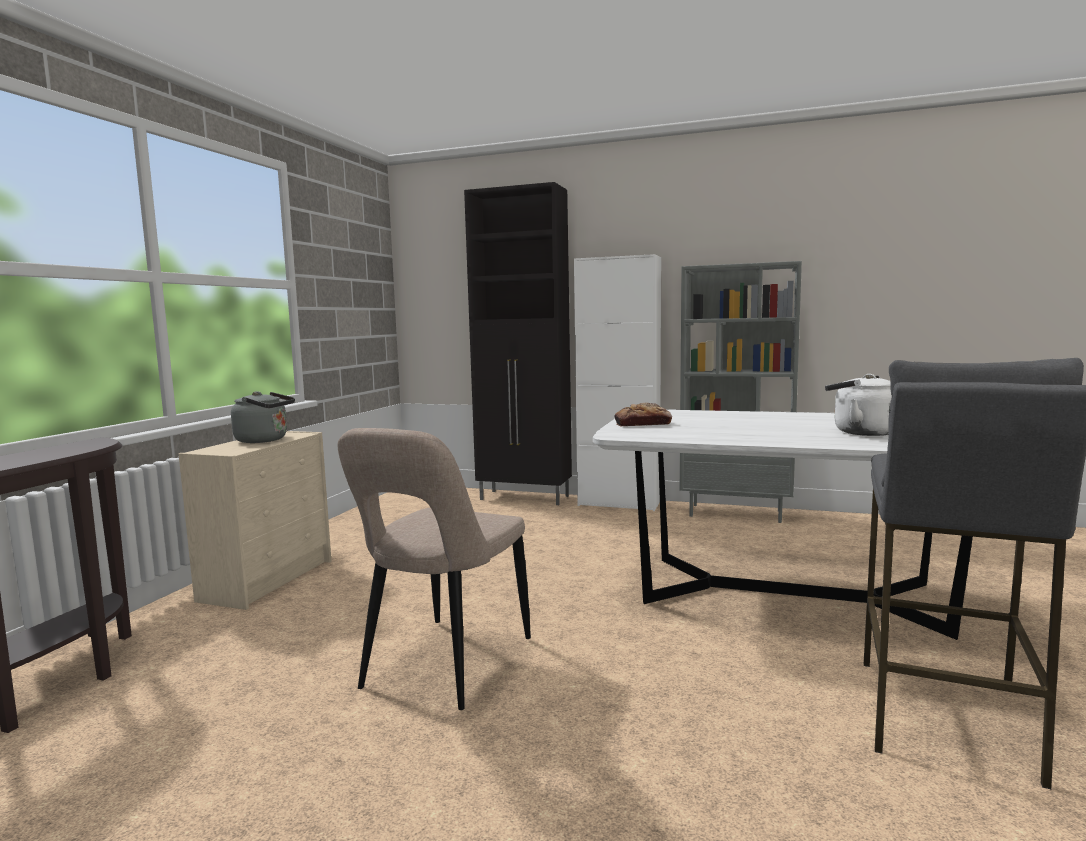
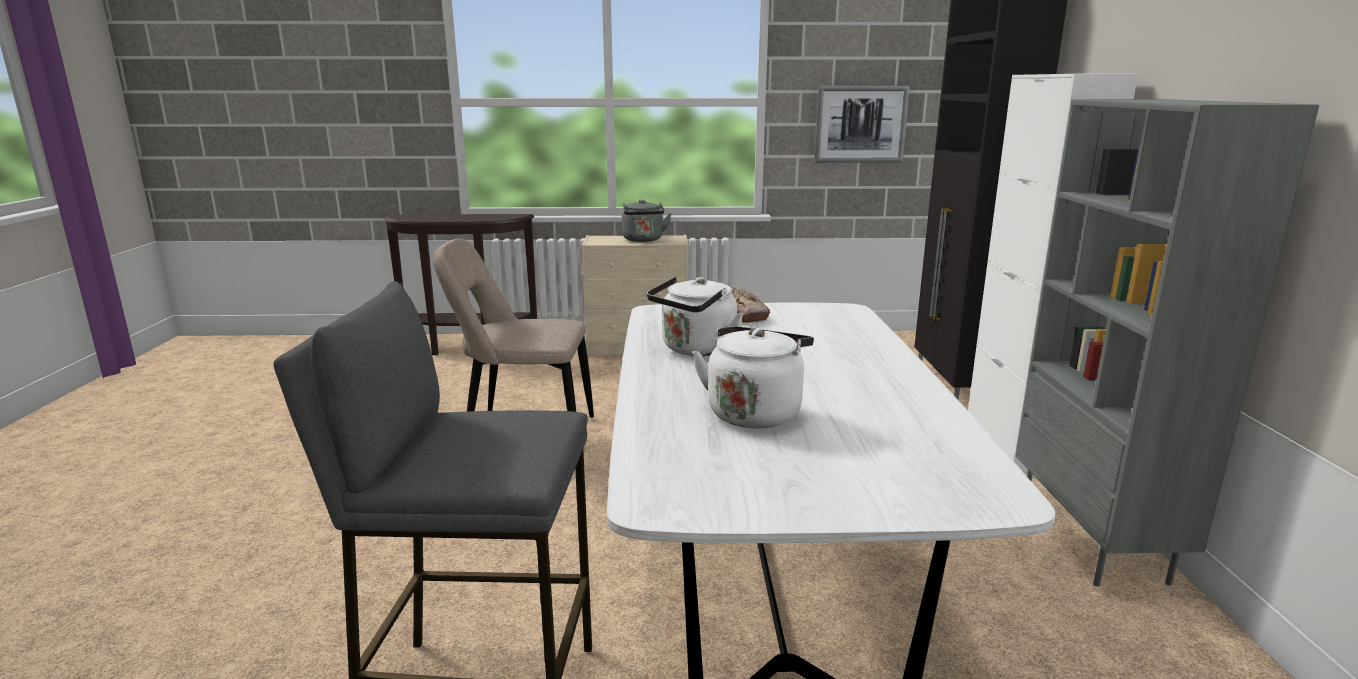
camera: 70 degrees right, 10 degrees up
none -> white kettle [647,277,743,356]
none -> picture [814,86,910,163]

